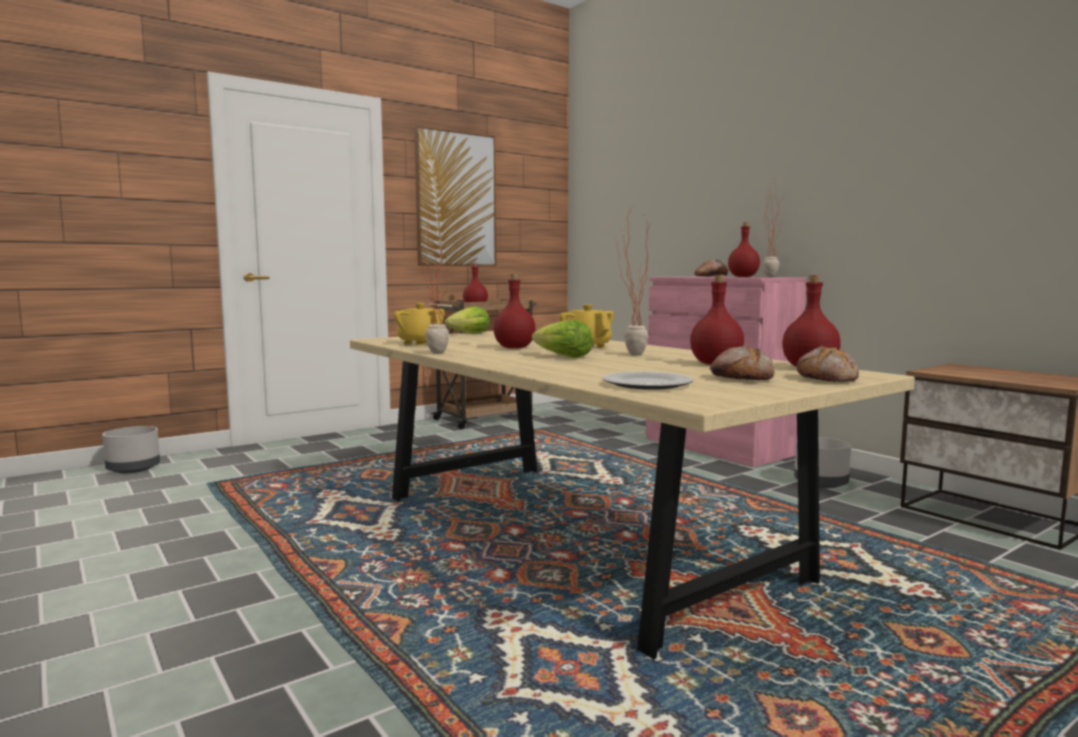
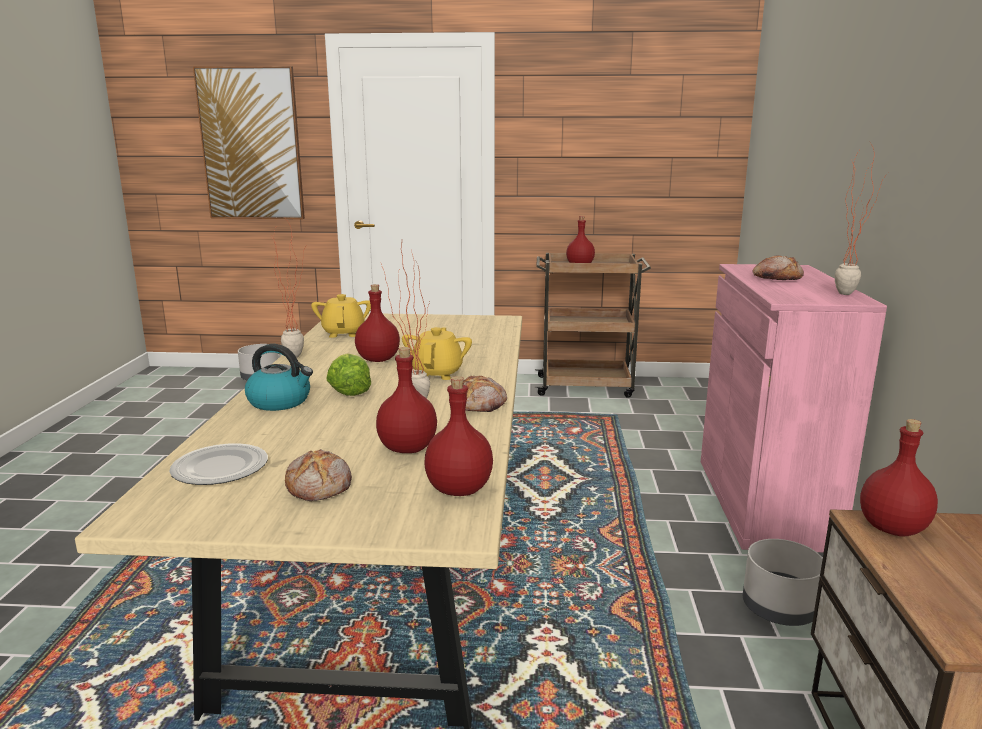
camera: 40 degrees right, 10 degrees up
picture [414,126,496,267] -> picture moved to [193,66,305,219]
lettuce [445,306,489,334] -> none
red bottle [728,222,760,277] -> red bottle moved to [860,419,938,537]
bread [797,346,859,382] -> bread moved to [463,376,507,412]
none -> kettle [245,344,313,411]

